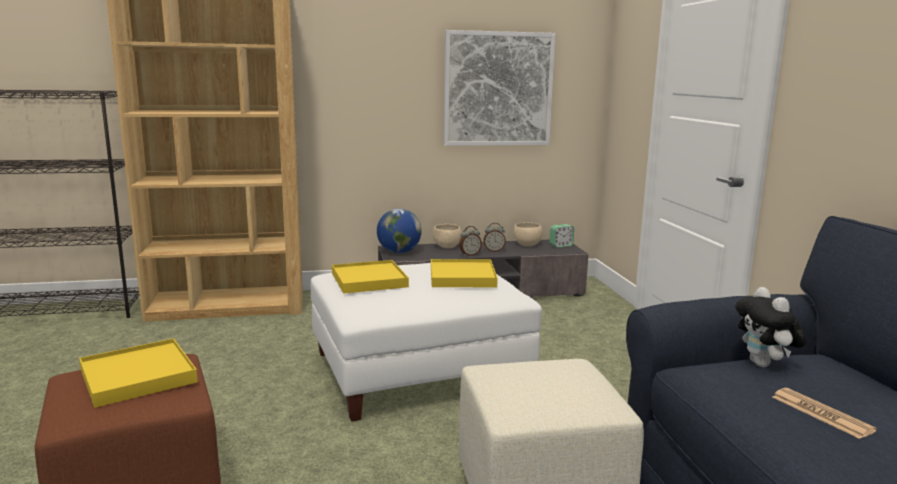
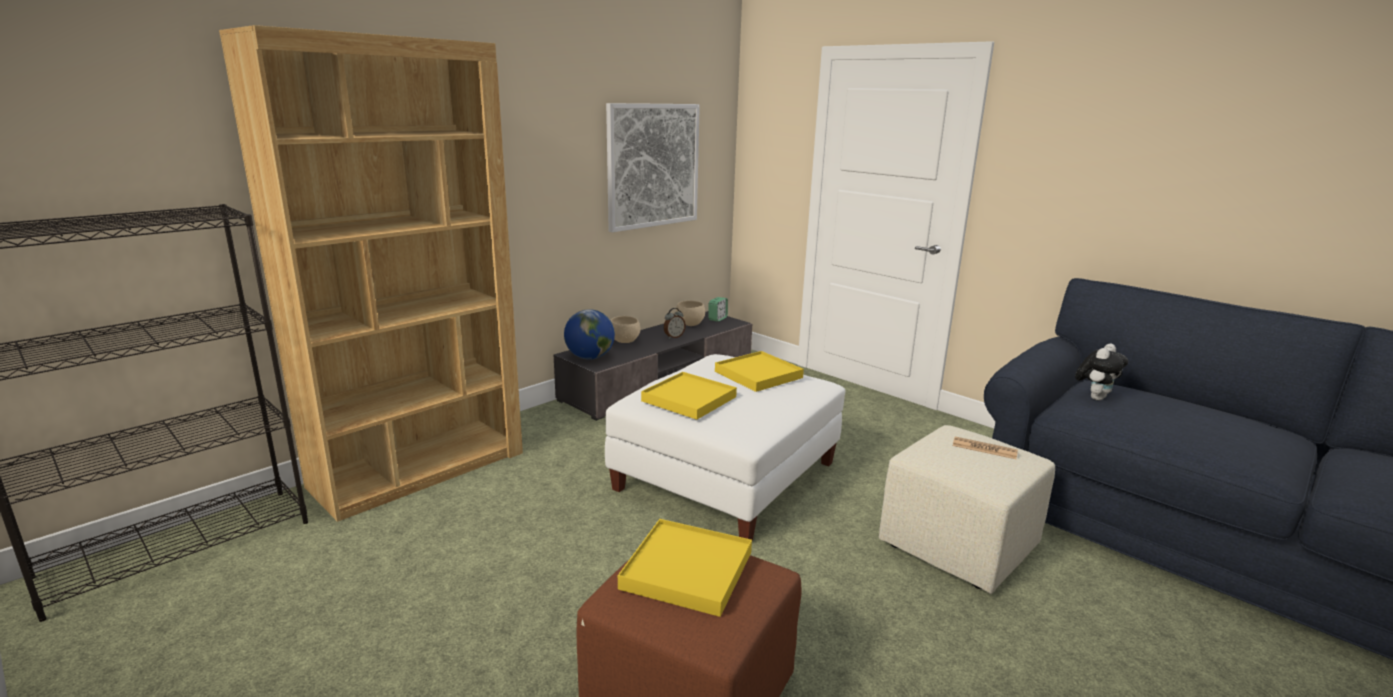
camera: 35 degrees left, 5 degrees up
alarm clock [459,226,482,256] -> none
plush toy [735,287,807,367] -> plush toy turned 90 degrees counterclockwise [1075,344,1128,400]
newspaper [772,388,877,439] -> newspaper moved to [953,437,1018,459]

